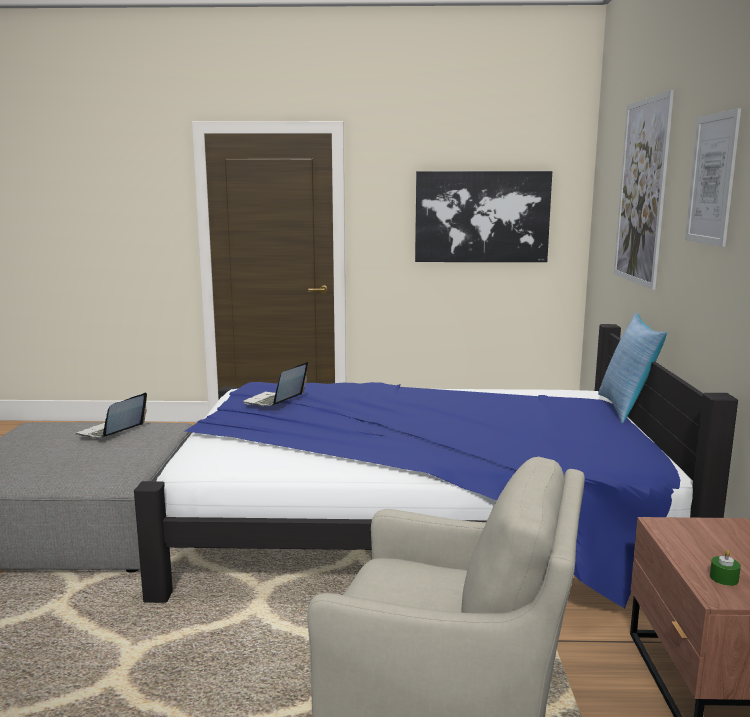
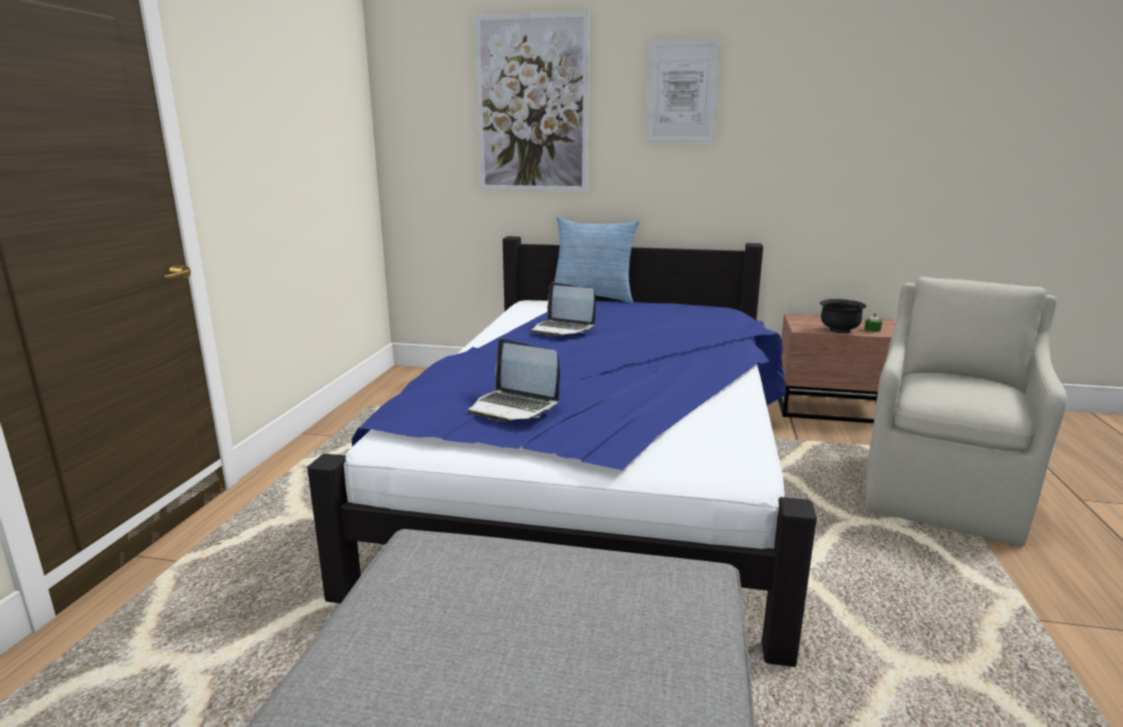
camera: 80 degrees left, 5 degrees up
laptop [76,392,147,438] -> laptop moved to [531,282,596,336]
picture [415,171,552,262] -> none
none -> black bowl [820,299,867,333]

